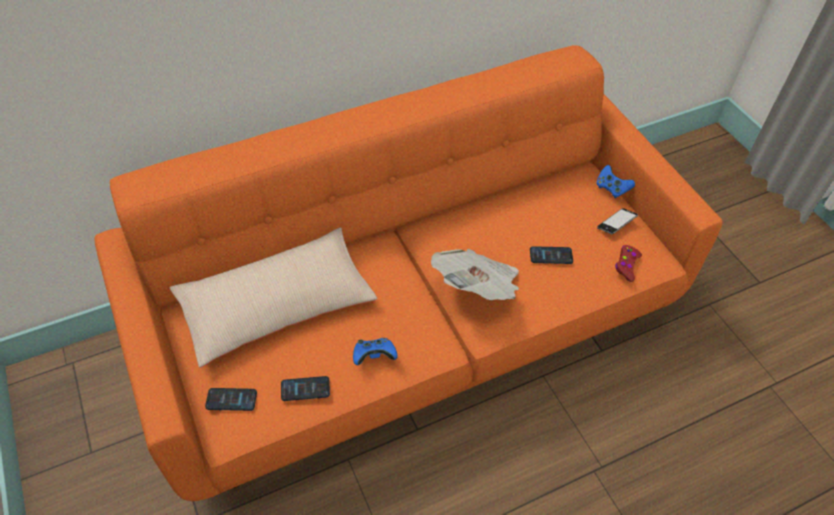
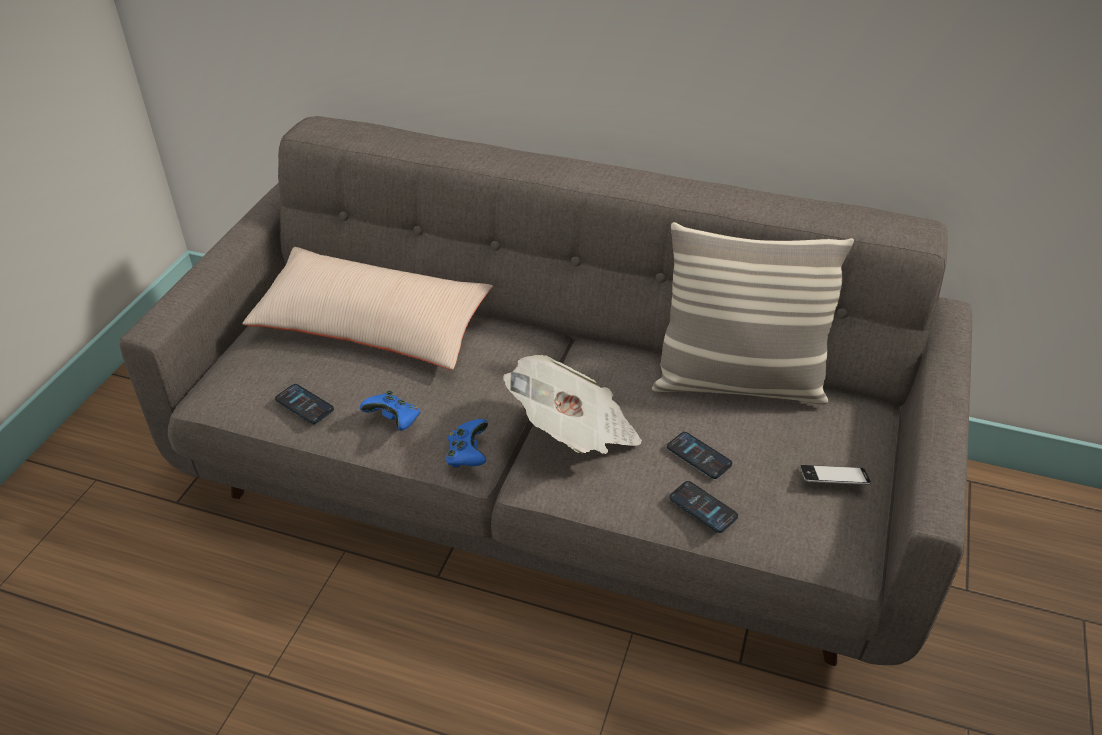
camera: 45 degrees right, 10 degrees down
orange sofa [95,45,722,501] -> grey sofa [120,116,972,666]
phone [205,388,257,411] -> phone moved to [669,481,738,533]
blue game controller [596,165,635,198] -> blue game controller moved to [446,419,488,468]
red game controller [615,245,642,282] -> none
none -> pillow [652,222,854,404]

